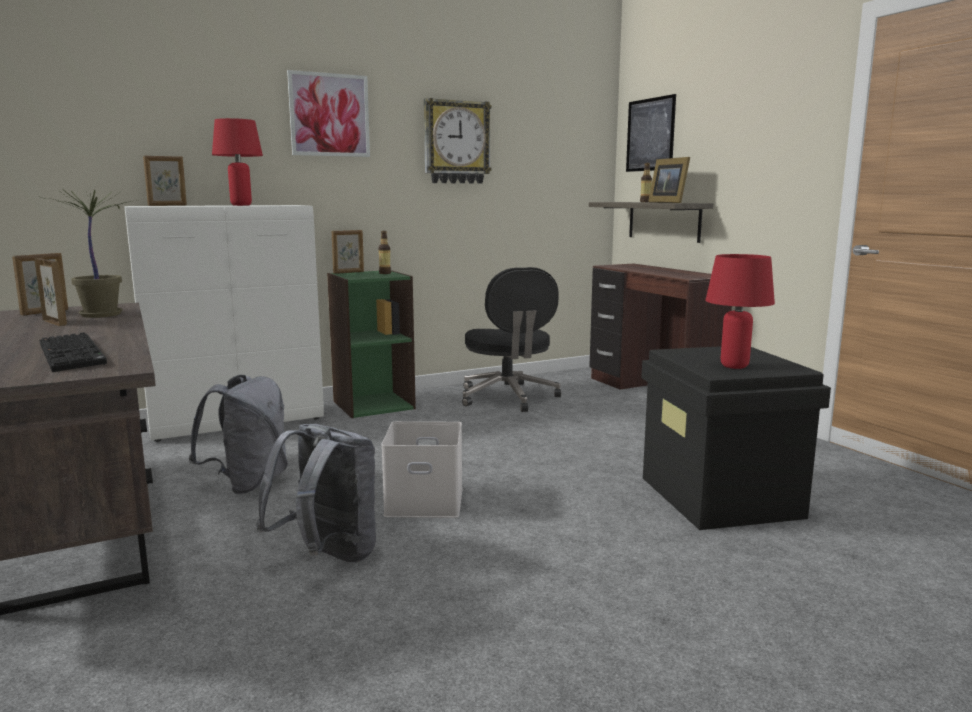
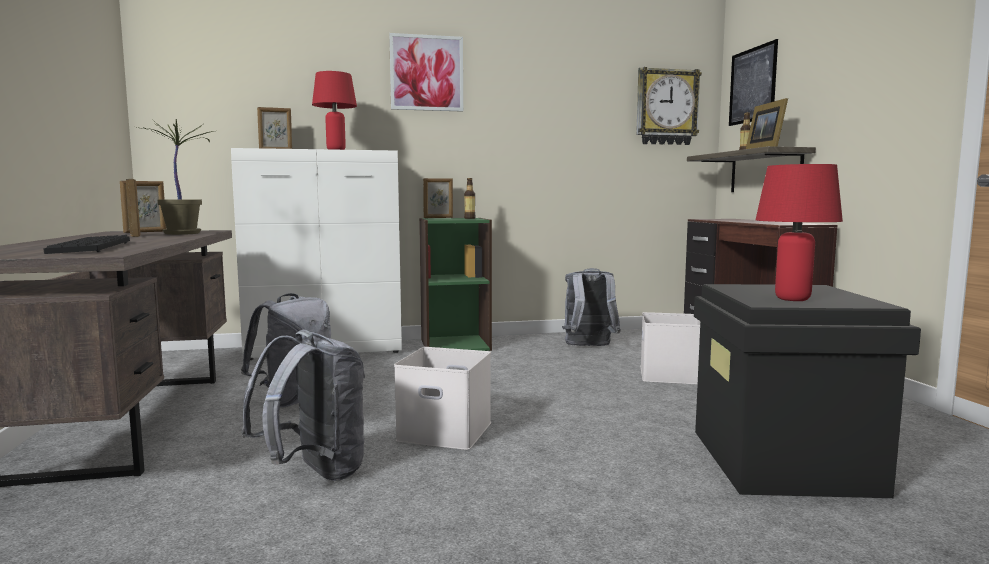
camera: 15 degrees right, 5 degrees down
wall clock [424,98,492,184] -> wall clock moved to [636,67,702,145]
black office chair [462,267,561,412] -> grey backpack [562,268,621,346]
none -> white storage box [640,312,700,385]

